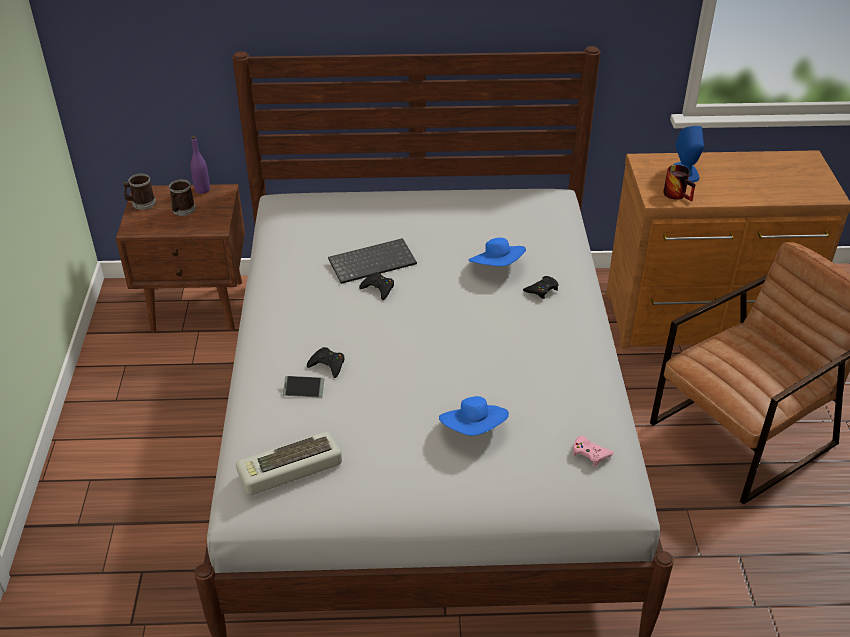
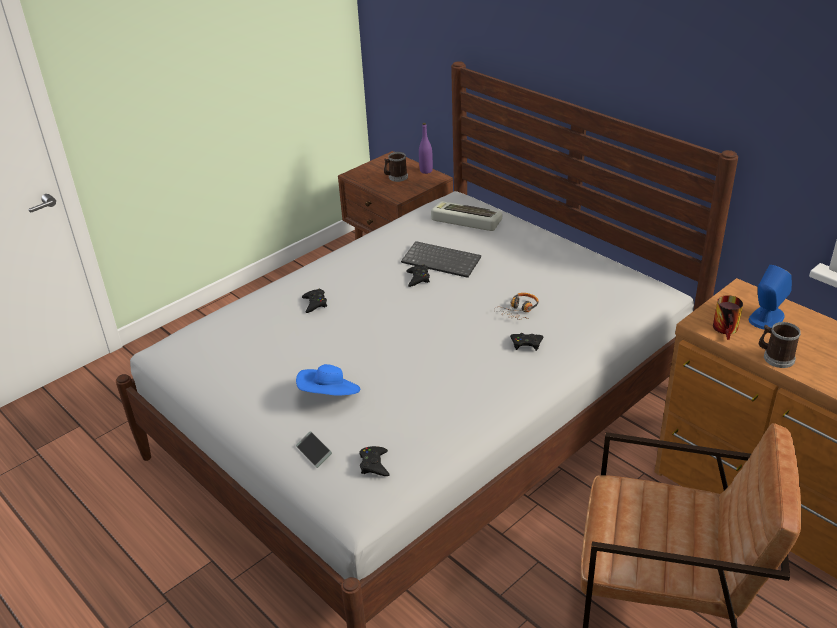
camera: 50 degrees right, 5 degrees down
mug [123,173,156,210] -> mug moved to [759,322,801,368]
keyboard [236,431,342,495] -> keyboard moved to [431,201,502,231]
phone [283,376,324,398] -> phone moved to [296,431,332,468]
blue hat [469,238,526,266] -> headphones [494,293,539,320]
pink game controller [573,435,614,467] -> black game controller [359,446,390,476]

